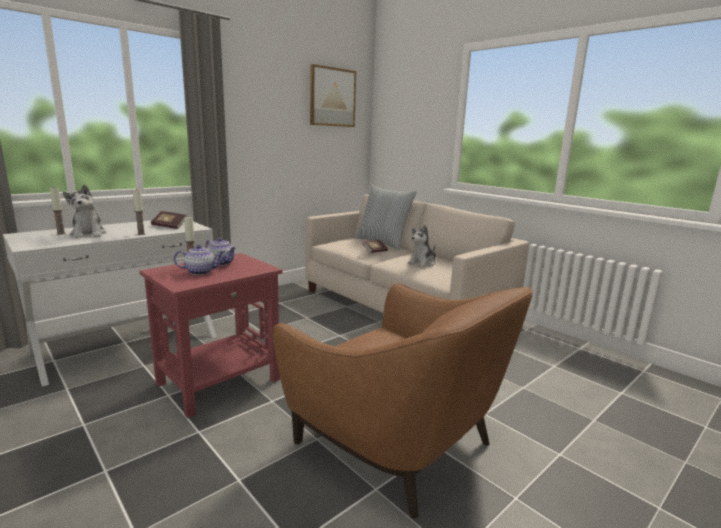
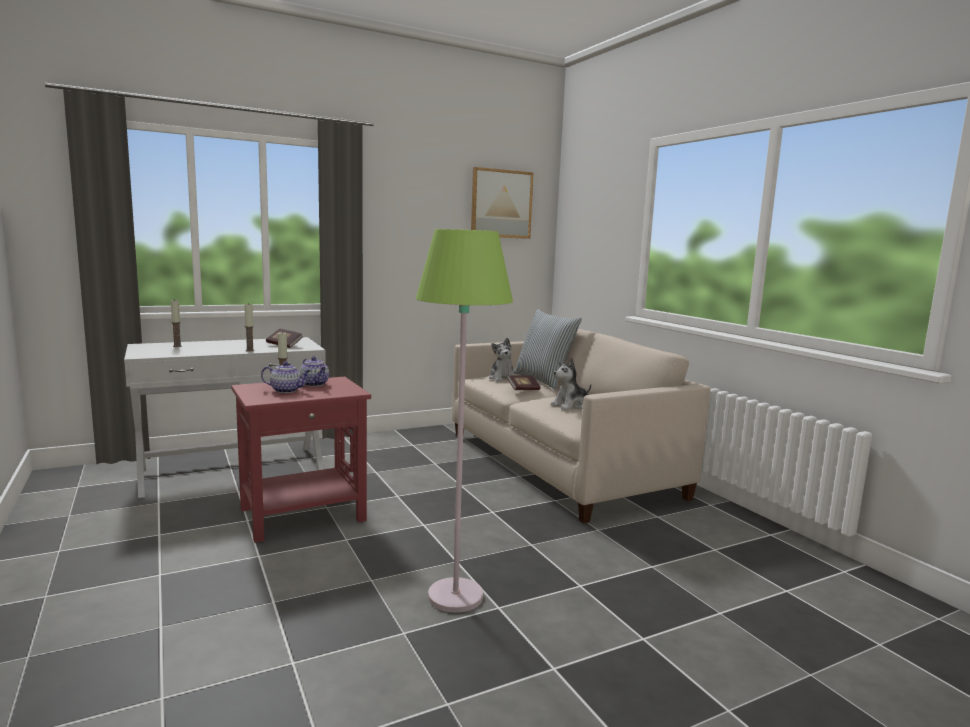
camera: 15 degrees right, 5 degrees down
plush toy [63,185,106,238] -> plush toy moved to [489,338,514,382]
brown armchair [272,283,533,519] -> green floor lamp [416,229,513,613]

